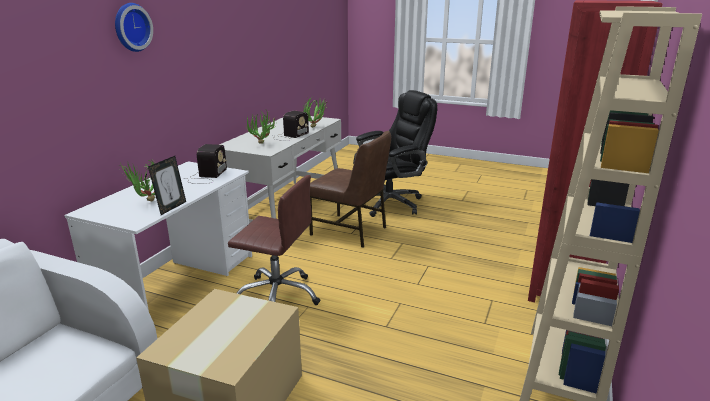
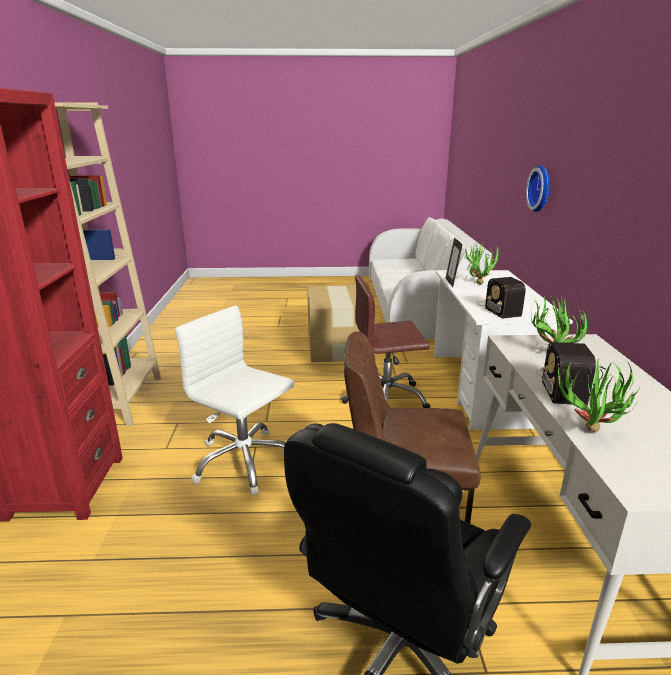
camera: 155 degrees right, 0 degrees up
wall clock [115,3,153,52] -> wall clock moved to [526,165,550,212]
none -> white office chair [175,305,294,496]

